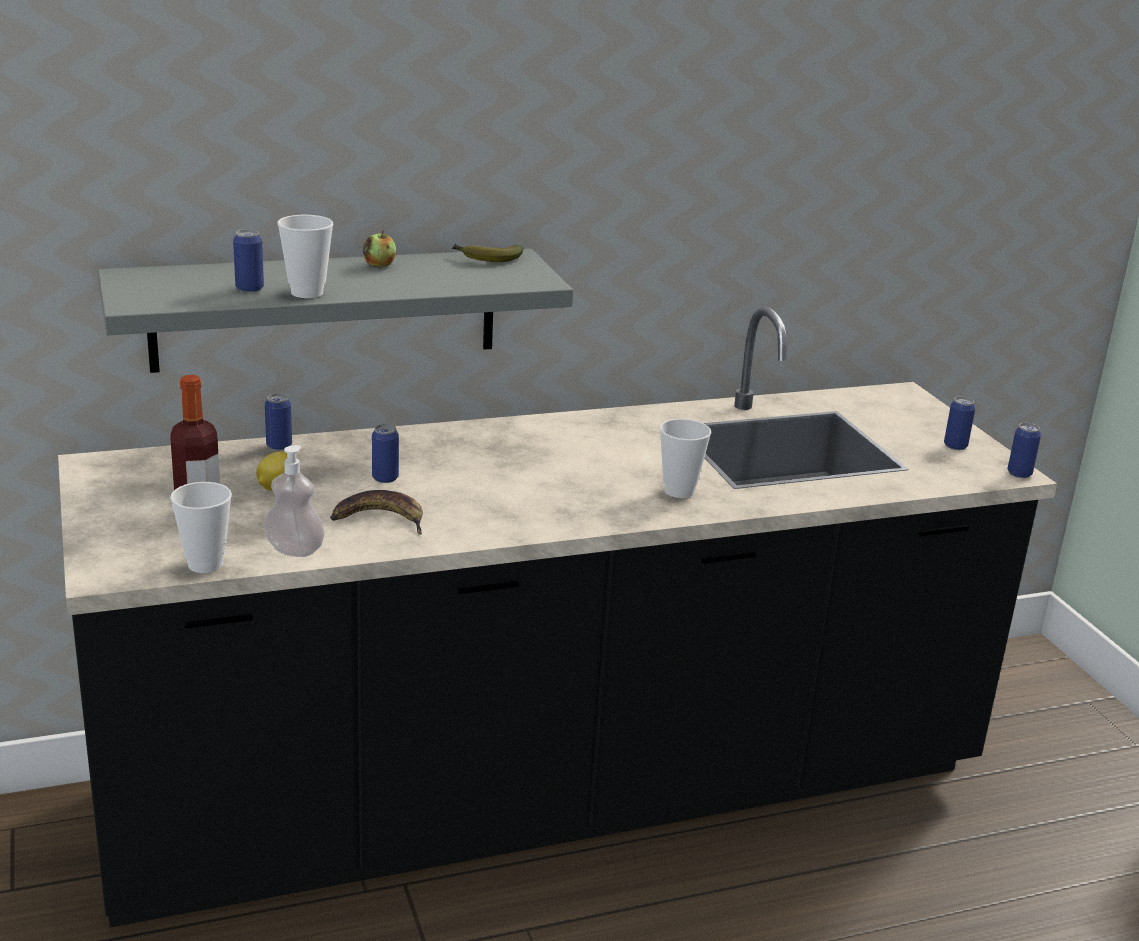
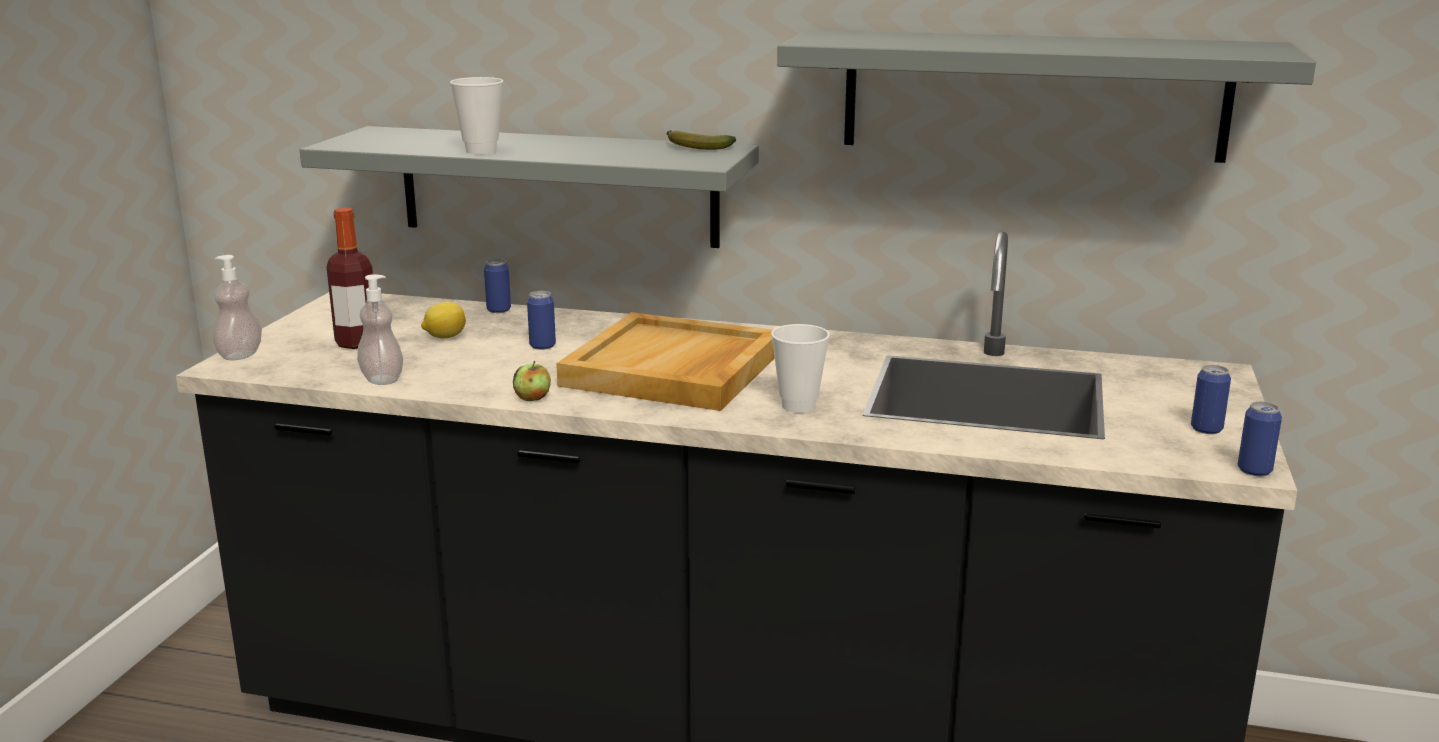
camera: 35 degrees right, 5 degrees down
cup [170,482,232,573] -> none
can [233,229,264,292] -> none
banana [330,490,423,534] -> none
apple [363,230,396,268] -> apple moved to [513,361,551,401]
none -> soap dispenser [213,255,262,360]
none -> beige tray [556,312,775,411]
none -> grey shelf [777,30,1316,163]

